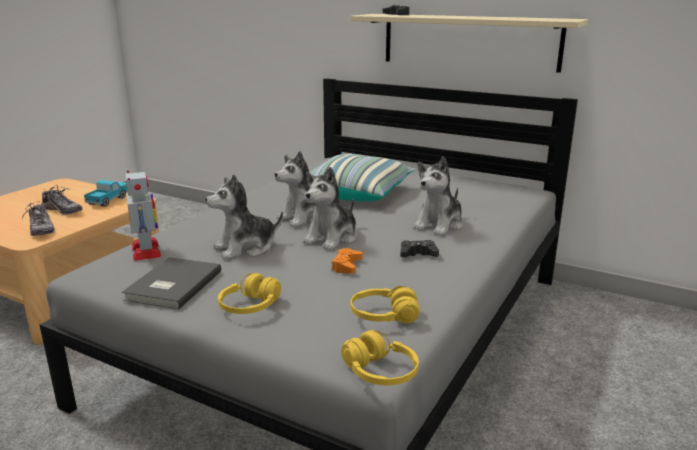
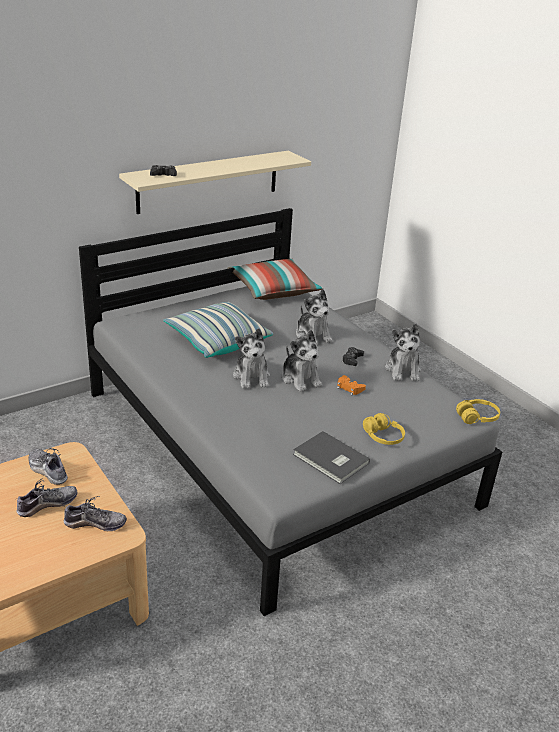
camera: 65 degrees left, 10 degrees up
toy truck [84,180,128,207] -> shoe [29,448,68,485]
toy robot [125,170,161,261] -> none
plush toy [205,174,283,260] -> plush toy moved to [385,324,421,381]
yellow headphones [351,286,420,324] -> none
none -> pillow [227,258,323,300]

